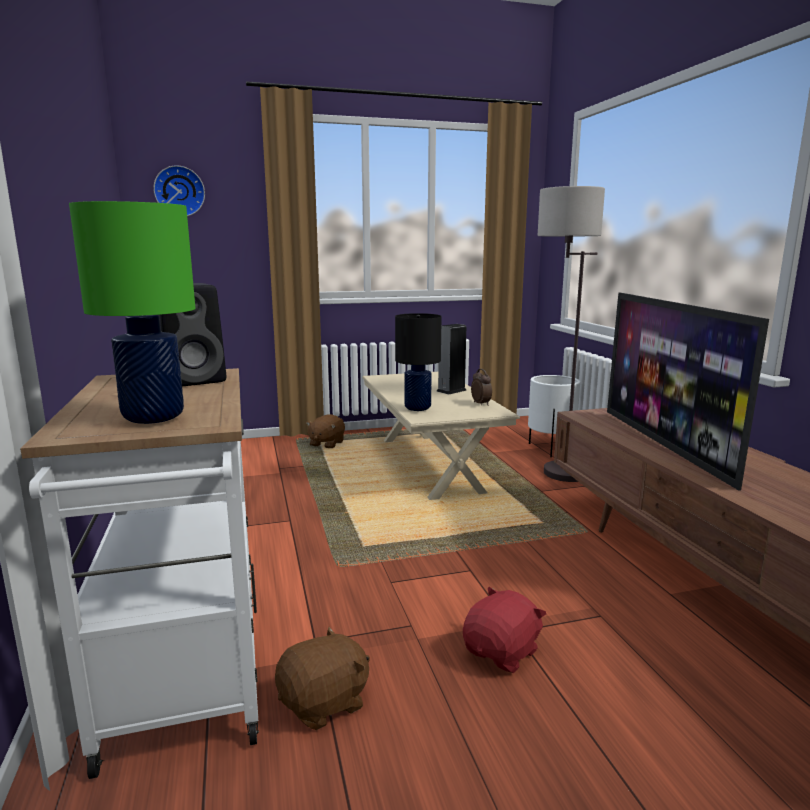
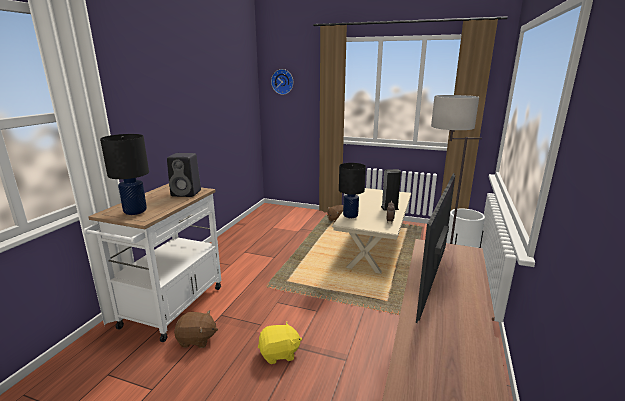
camera: 35 degrees right, 5 degrees up
green table lamp [69,201,196,424] -> black table lamp [100,134,149,215]
red plush toy [463,587,546,673] -> yellow plush toy [258,322,302,364]

